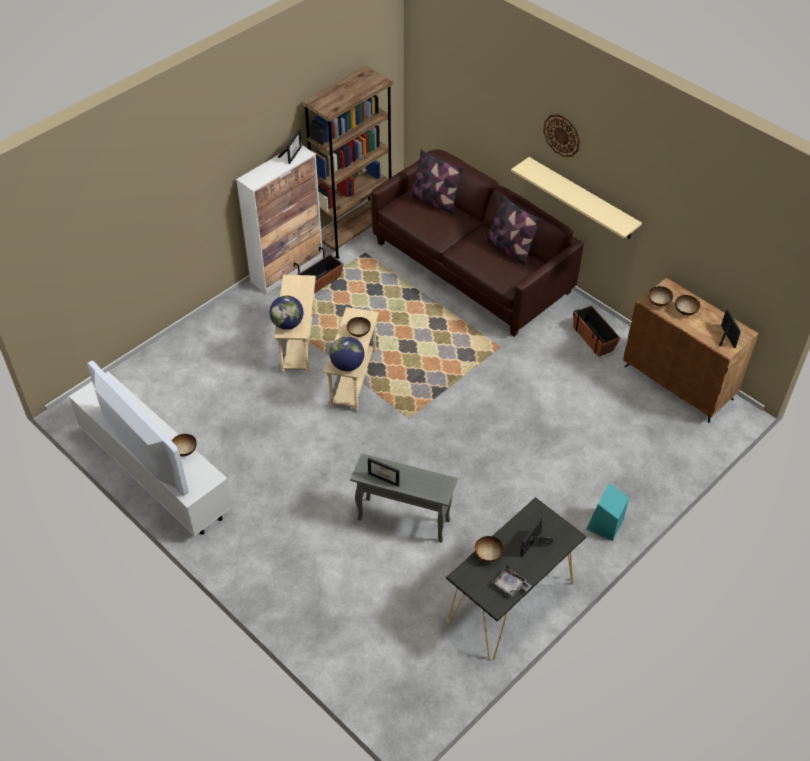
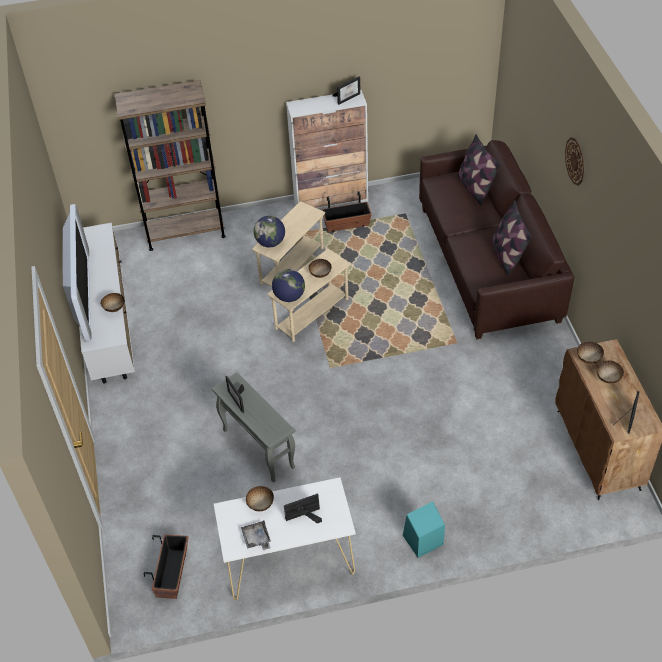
camera: 35 degrees right, 0 degrees up
brown bookcase [302,66,393,259] -> brown bookcase moved to [115,80,226,251]
black console table [446,497,586,660] -> white console table [214,477,356,600]
beige shelf [511,157,642,239] -> none
planter [573,305,620,357] -> planter moved to [144,534,189,599]

